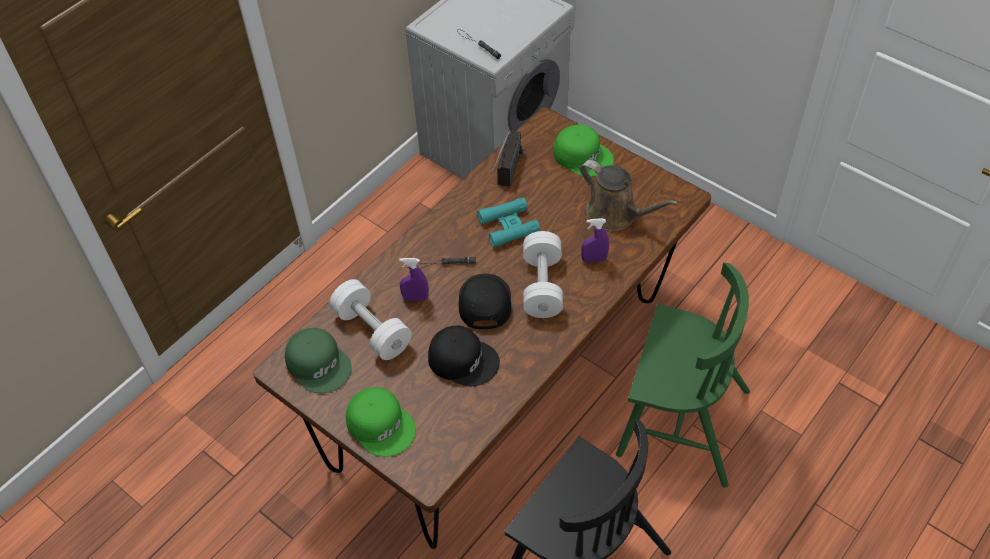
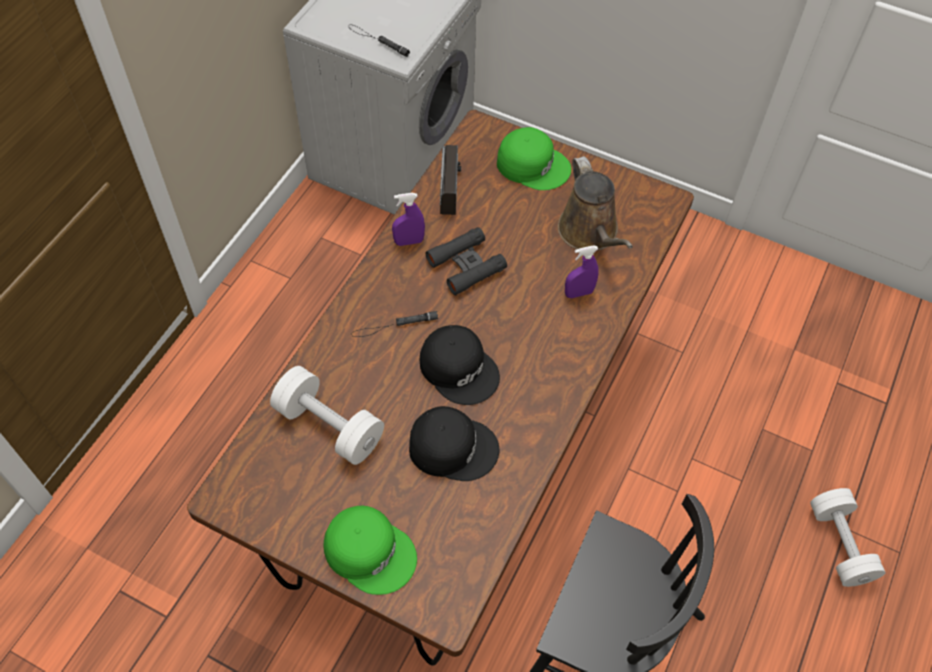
camera: 15 degrees left, 5 degrees up
green cap [285,328,352,394] -> none
purple spray bottle [399,258,429,301] -> purple spray bottle moved to [392,193,425,246]
black cap [459,273,511,329] -> black cap turned 150 degrees clockwise [420,325,500,405]
turquoise binoculars [477,198,540,247] -> black binoculars [426,227,507,295]
white dumbbell [523,231,563,318] -> white dumbbell moved to [810,488,886,587]
brown watering can [580,160,678,231] -> brown watering can turned 45 degrees clockwise [558,156,633,251]
green chair [616,262,750,488] -> none

